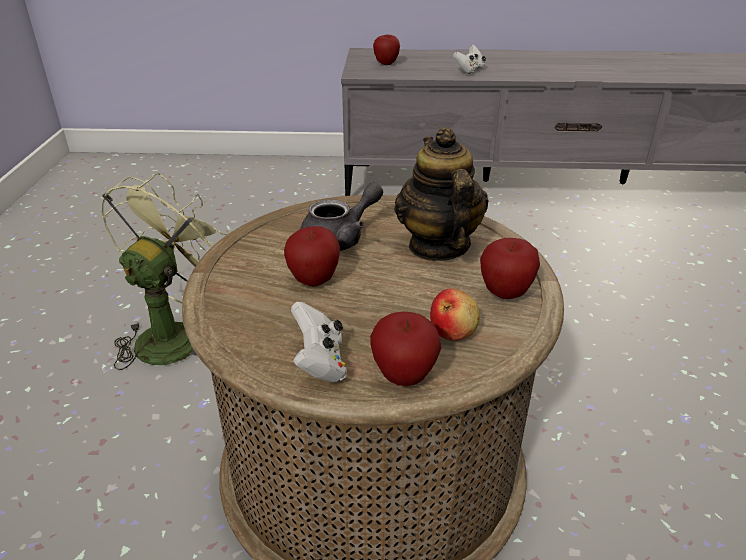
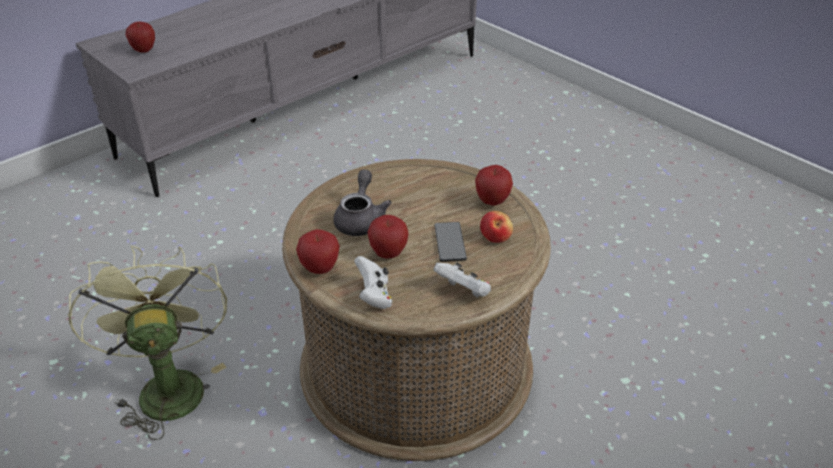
camera: 45 degrees left, 5 degrees up
apple [370,311,441,386] -> apple moved to [296,229,340,274]
teapot [394,127,489,261] -> none
white game controller [453,44,486,74] -> white game controller moved to [354,256,392,309]
none -> phone [434,222,467,262]

